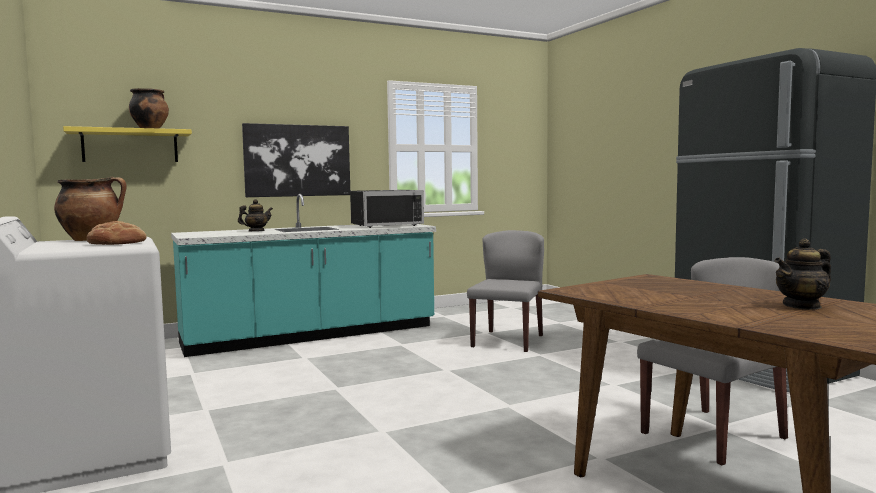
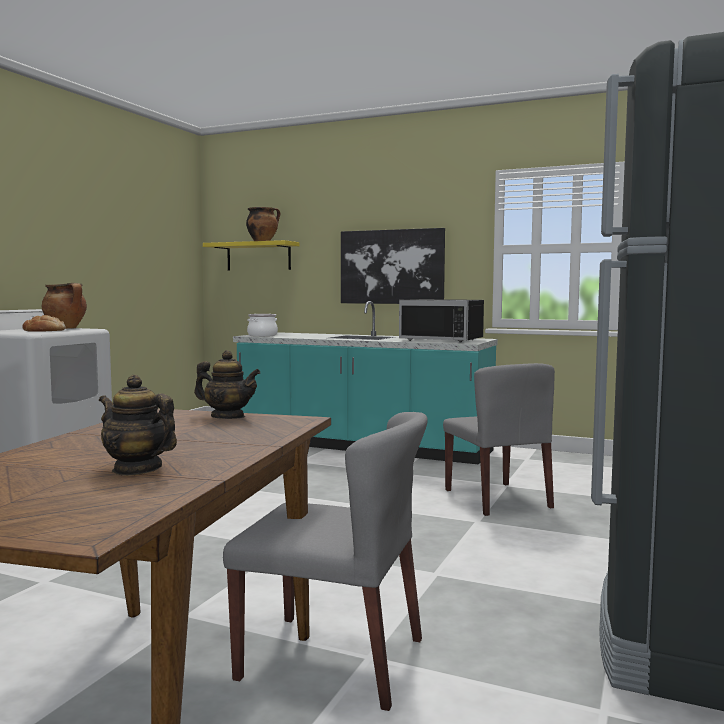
camera: 50 degrees right, 0 degrees up
teapot [238,199,273,231] -> teapot moved to [194,350,260,419]
grey chair [467,230,544,352] -> grey chair turned 90 degrees clockwise [443,363,555,516]
none -> cooking pot [247,314,278,337]

